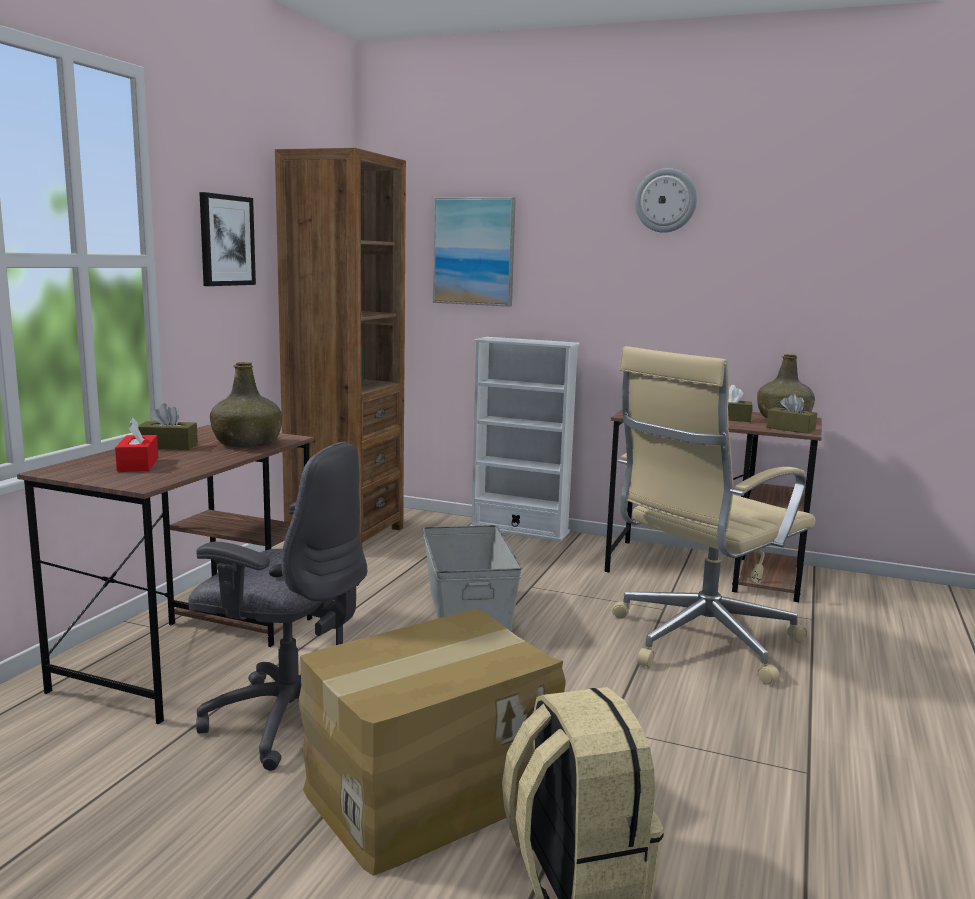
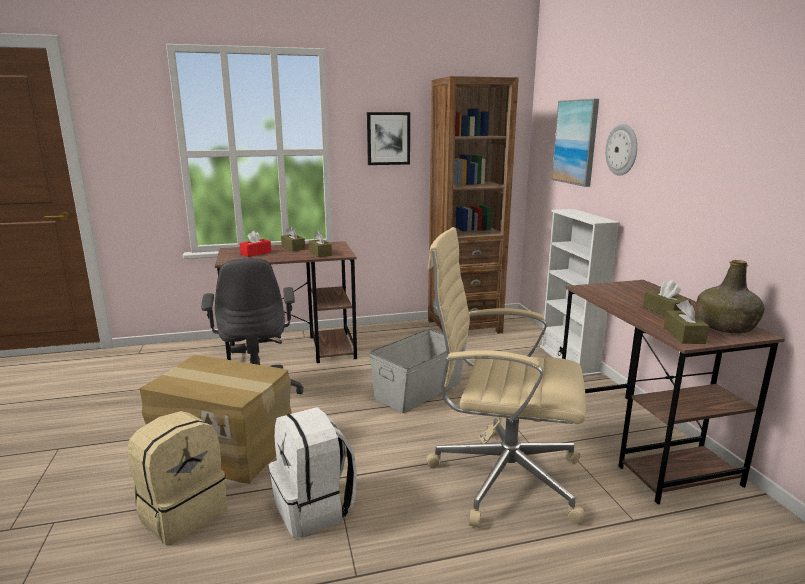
camera: 55 degrees right, 5 degrees up
green bottle [210,362,282,448] -> brown tissue box [309,231,332,257]
wall clock [635,168,697,233] -> wall clock moved to [605,124,637,176]
none -> white backpack [269,407,357,538]

